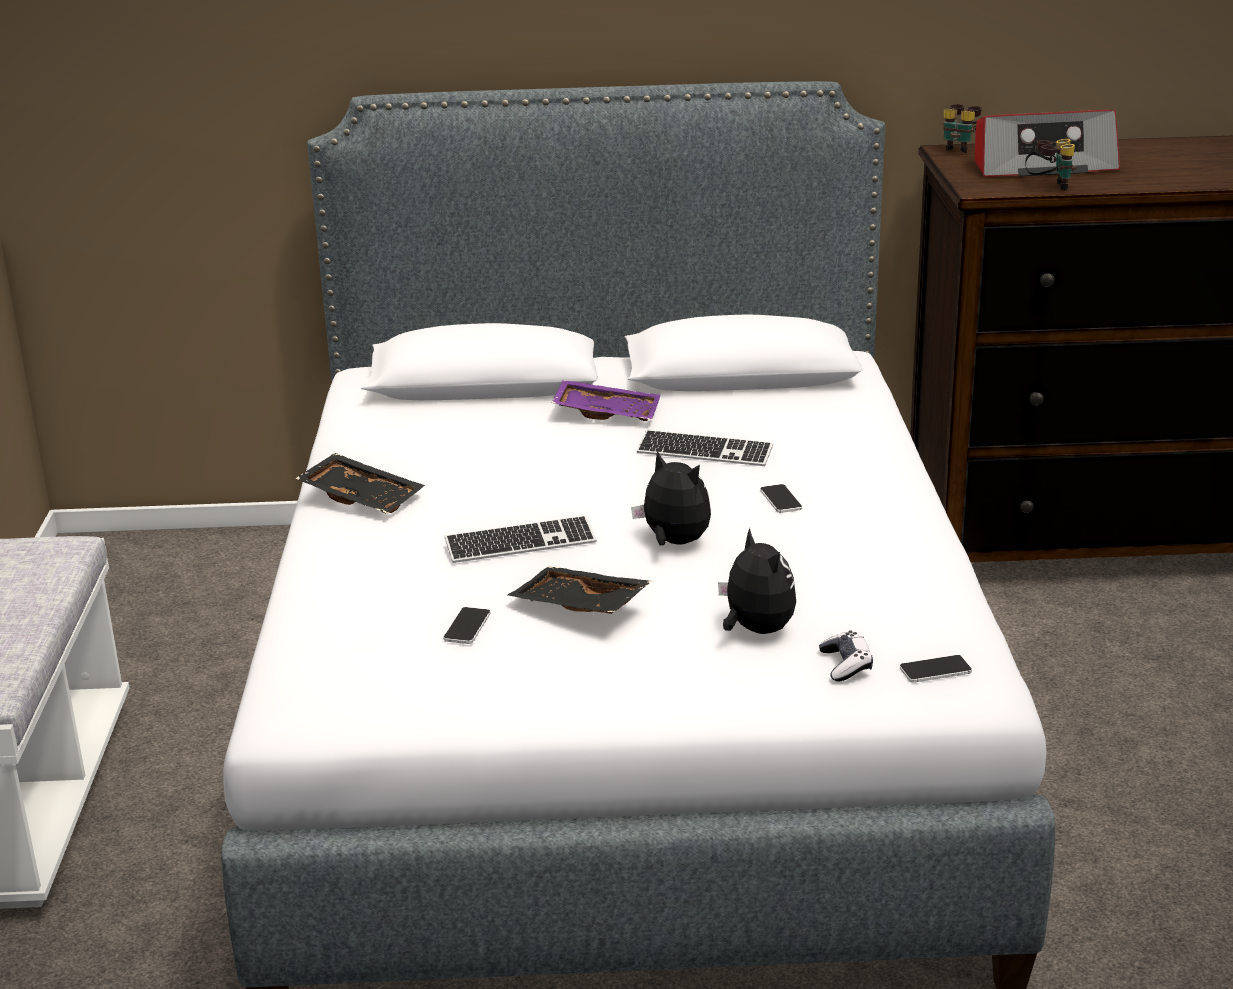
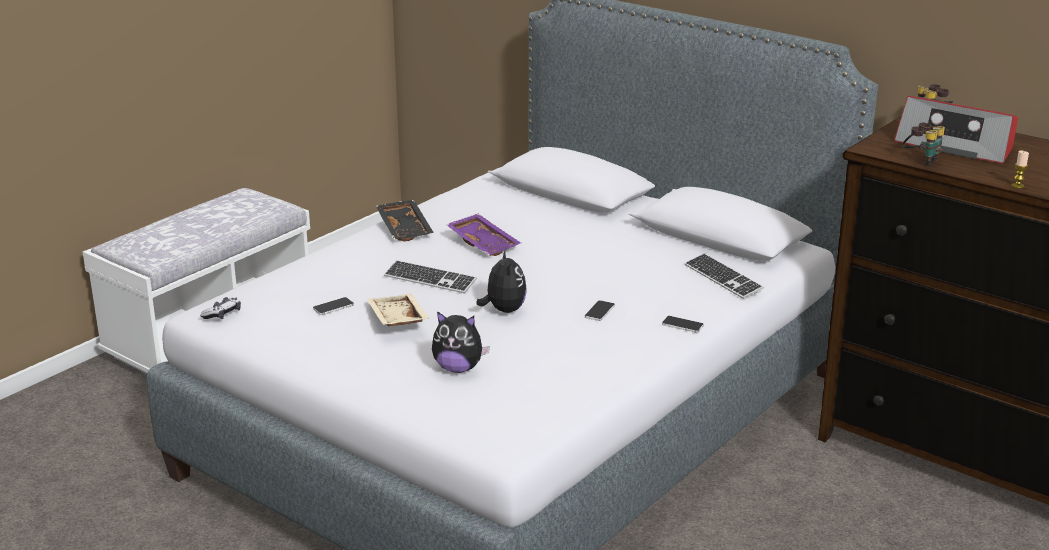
camera: 40 degrees right, 0 degrees up
black tray [508,566,652,614] -> beige tray [367,294,430,326]
purple tray [552,380,661,421] -> purple tray moved to [446,214,521,256]
keyboard [637,430,773,466] -> keyboard moved to [684,253,764,299]
plush toy [718,528,796,634] -> plush toy turned 90 degrees clockwise [432,311,490,373]
game controller [819,630,873,682] -> game controller moved to [200,297,241,319]
phone [900,655,972,683] -> phone moved to [662,316,704,333]
none -> candle [1012,151,1029,188]

